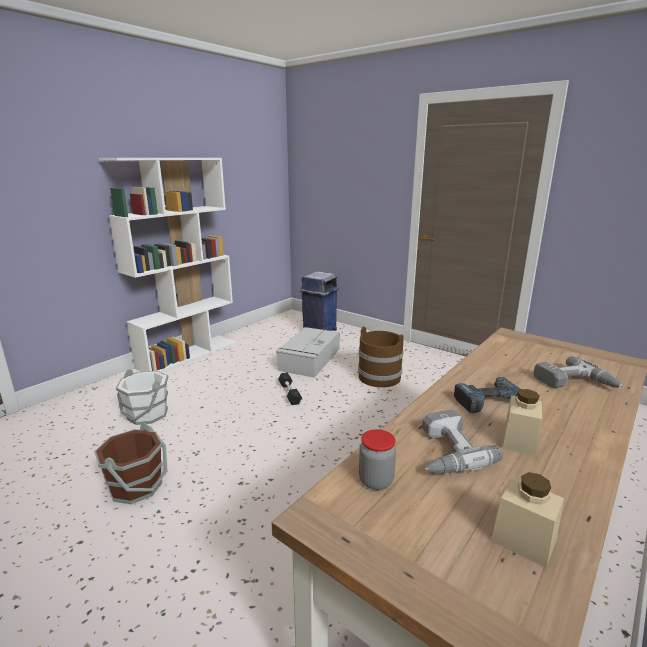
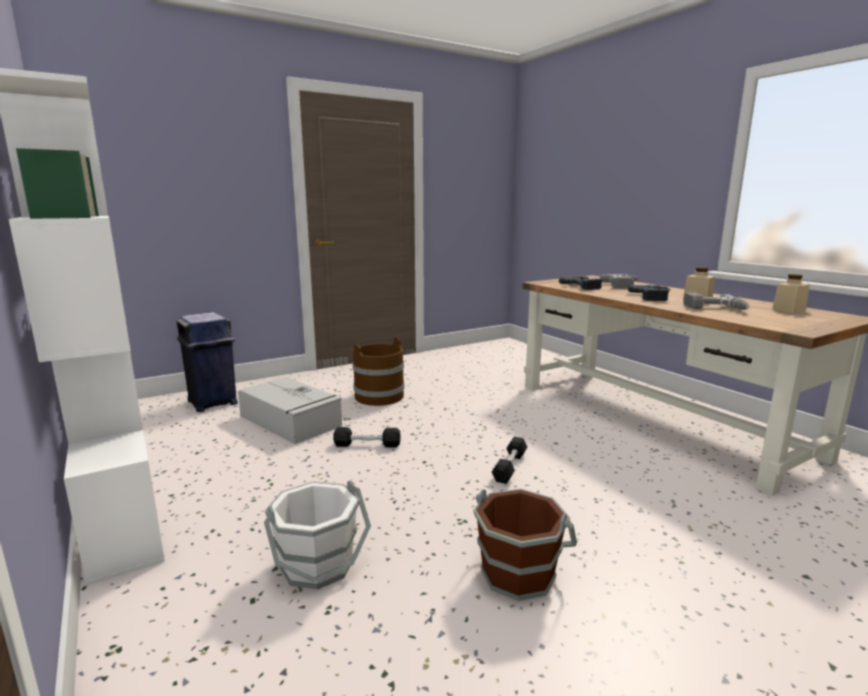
camera: 70 degrees left, 5 degrees down
jar [359,429,396,490] -> none
none -> black dumbbell [492,437,527,484]
none -> power drill [559,276,602,290]

